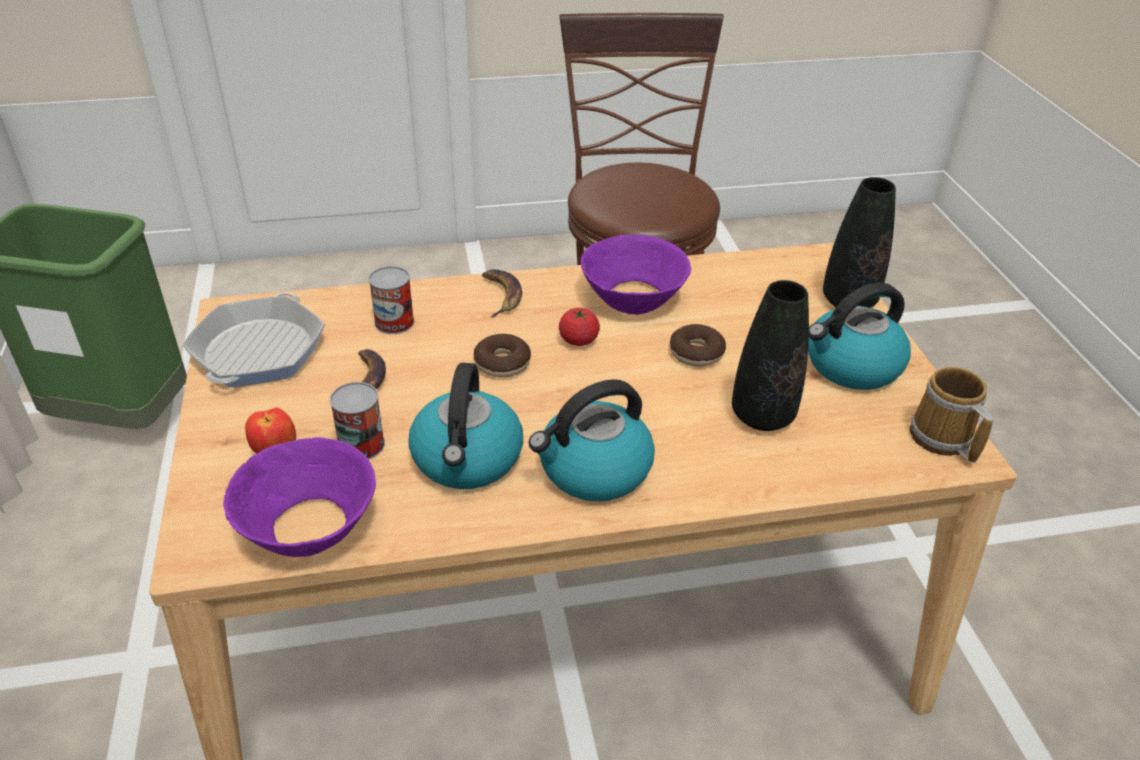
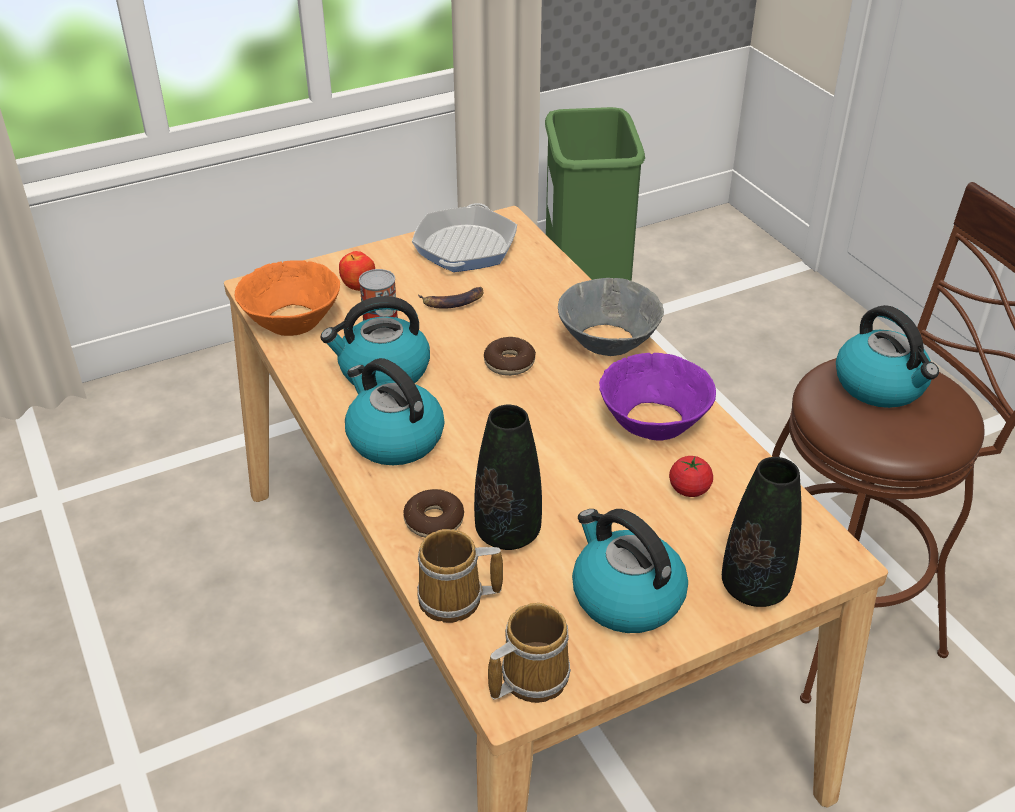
camera: 75 degrees right, 0 degrees up
frying pan [182,293,325,387] -> frying pan turned 75 degrees counterclockwise [412,203,517,272]
purple bowl [223,437,376,557] -> orange bowl [235,260,340,336]
can [369,266,414,334] -> none
banana [482,269,522,318] -> grey bowl [558,278,664,356]
tomato [559,308,600,346] -> tomato moved to [669,456,713,497]
donut [669,324,726,367] -> donut moved to [403,489,464,538]
none -> mug [417,529,503,623]
none -> kettle [836,305,939,408]

